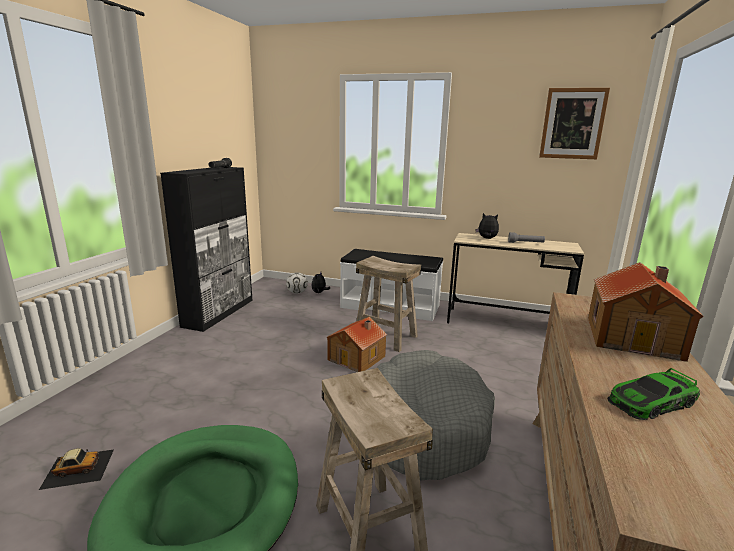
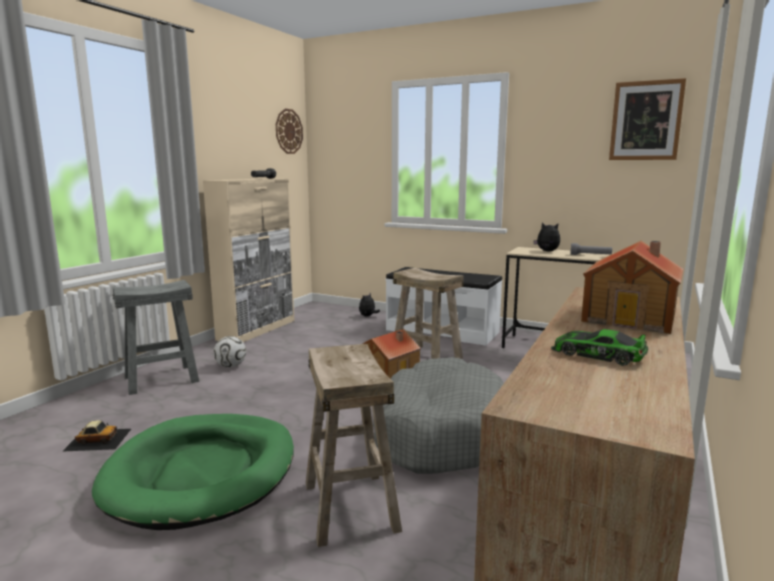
camera: 10 degrees right, 5 degrees down
black cabinet [160,167,253,332] -> beige cabinet [203,178,294,342]
football [286,272,308,294] -> football moved to [214,336,246,368]
toy car [607,368,700,420] -> toy car turned 45 degrees clockwise [551,329,648,366]
none -> grey stool [112,280,199,395]
none -> wall clock [276,109,303,154]

